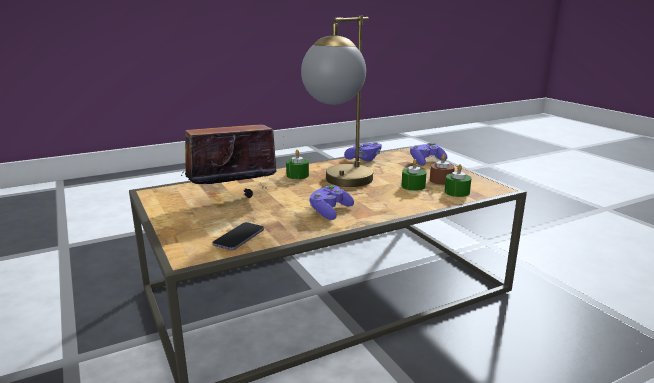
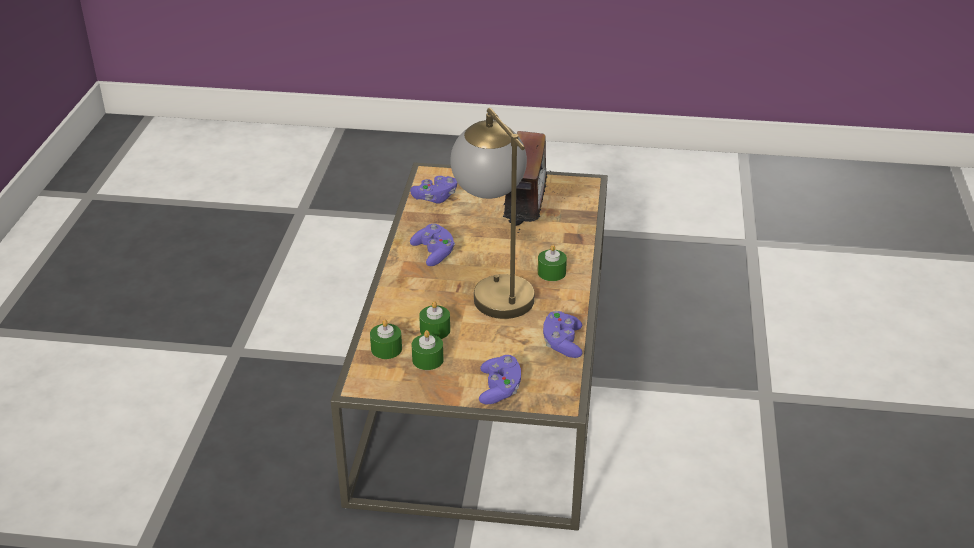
camera: 125 degrees right, 15 degrees up
phone [213,222,264,250] -> purple game controller [410,176,457,204]
brown candle [430,154,455,185] -> green candle [412,330,444,370]

